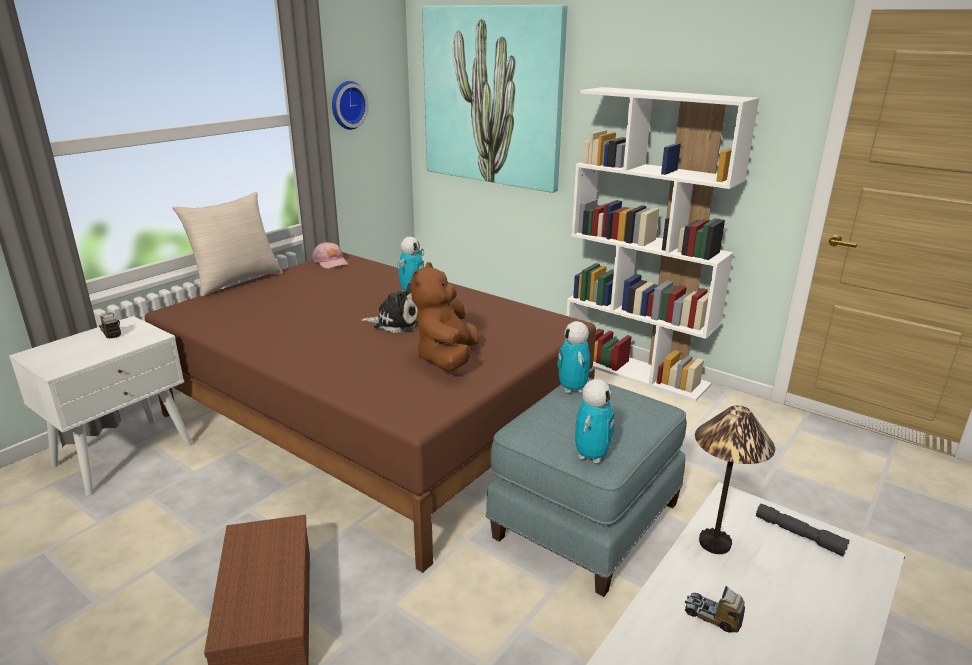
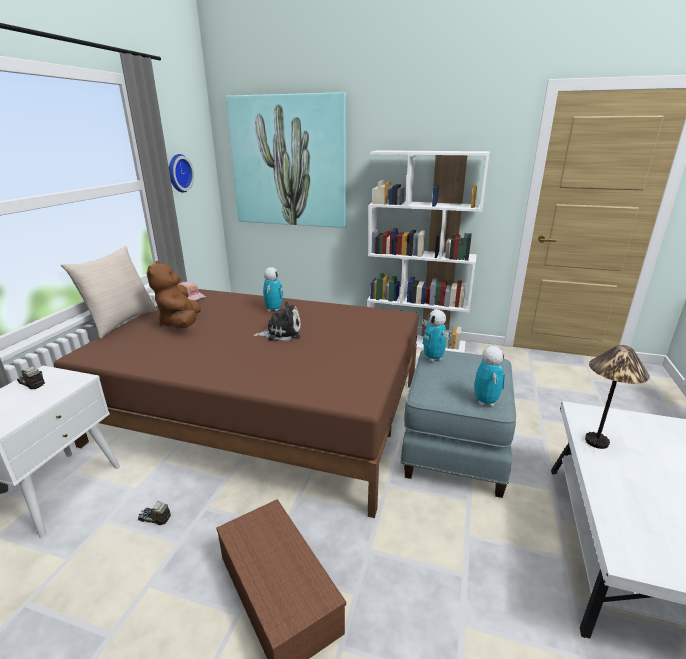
camera: 20 degrees left, 0 degrees up
brown plush toy [410,262,480,370] -> brown plush toy moved to [147,261,201,328]
toy truck [685,586,745,632] -> toy truck moved to [138,500,171,525]
grey flashlight [756,503,850,557] -> none

